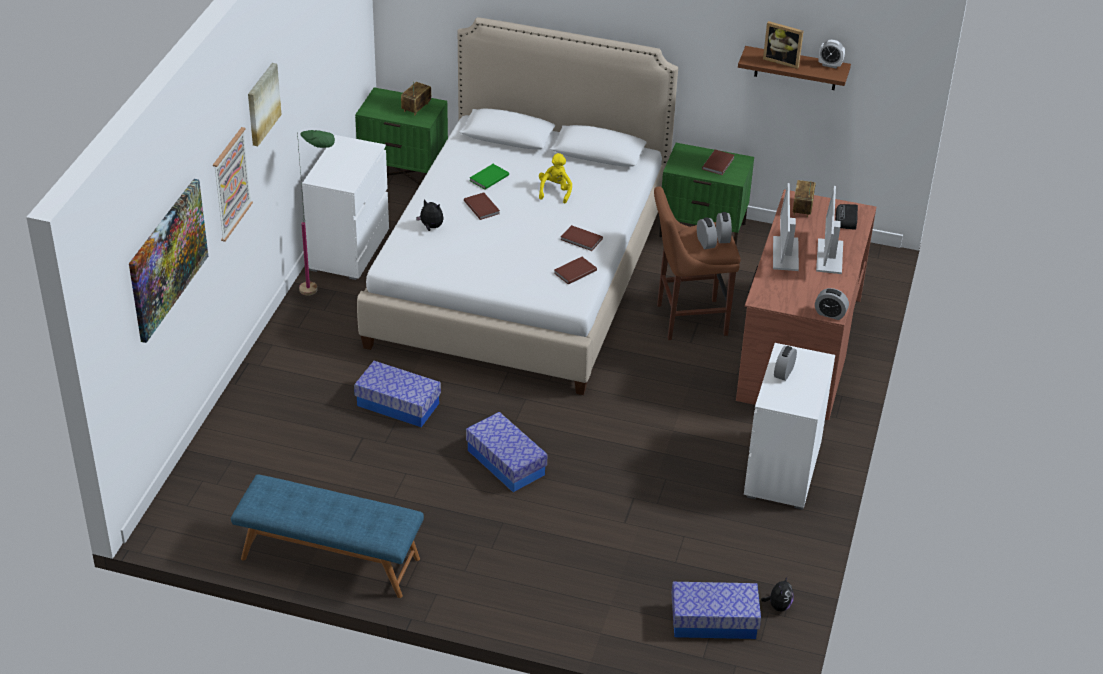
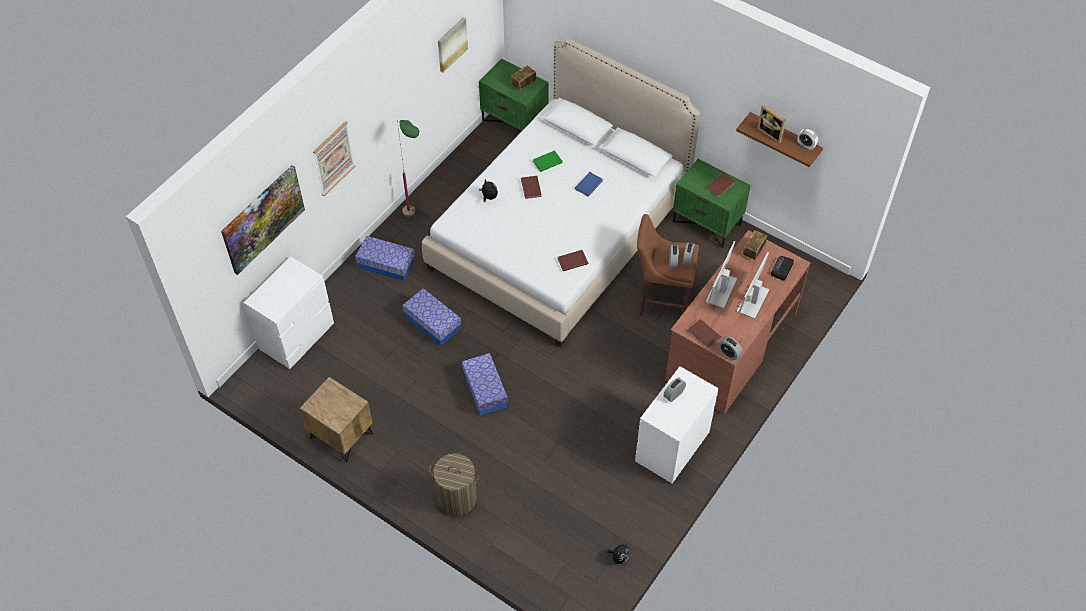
camera: 20 degrees right, 15 degrees up
blue bench [231,474,424,598] -> brown nightstand [300,377,373,462]
picture [248,63,282,146] -> picture moved to [438,18,468,73]
white dresser [302,135,389,280] -> white dresser moved to [244,257,334,369]
yellow plush toy [539,153,572,203] -> blue book [575,172,603,197]
brown book [561,225,603,251] -> brown book moved to [688,319,721,348]
storage box [672,582,761,639] -> storage box moved to [355,236,415,281]
none -> laundry basket [429,453,479,516]

